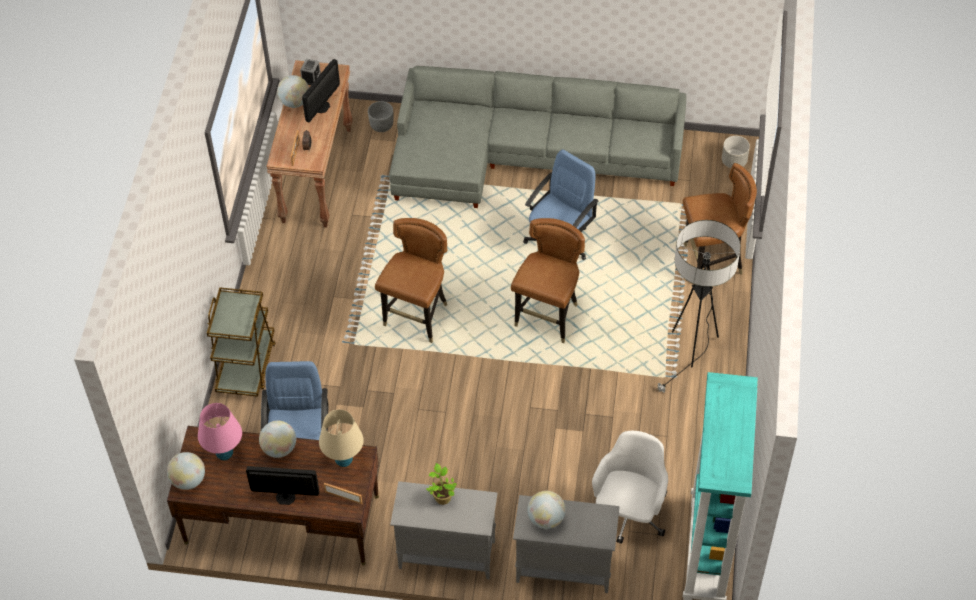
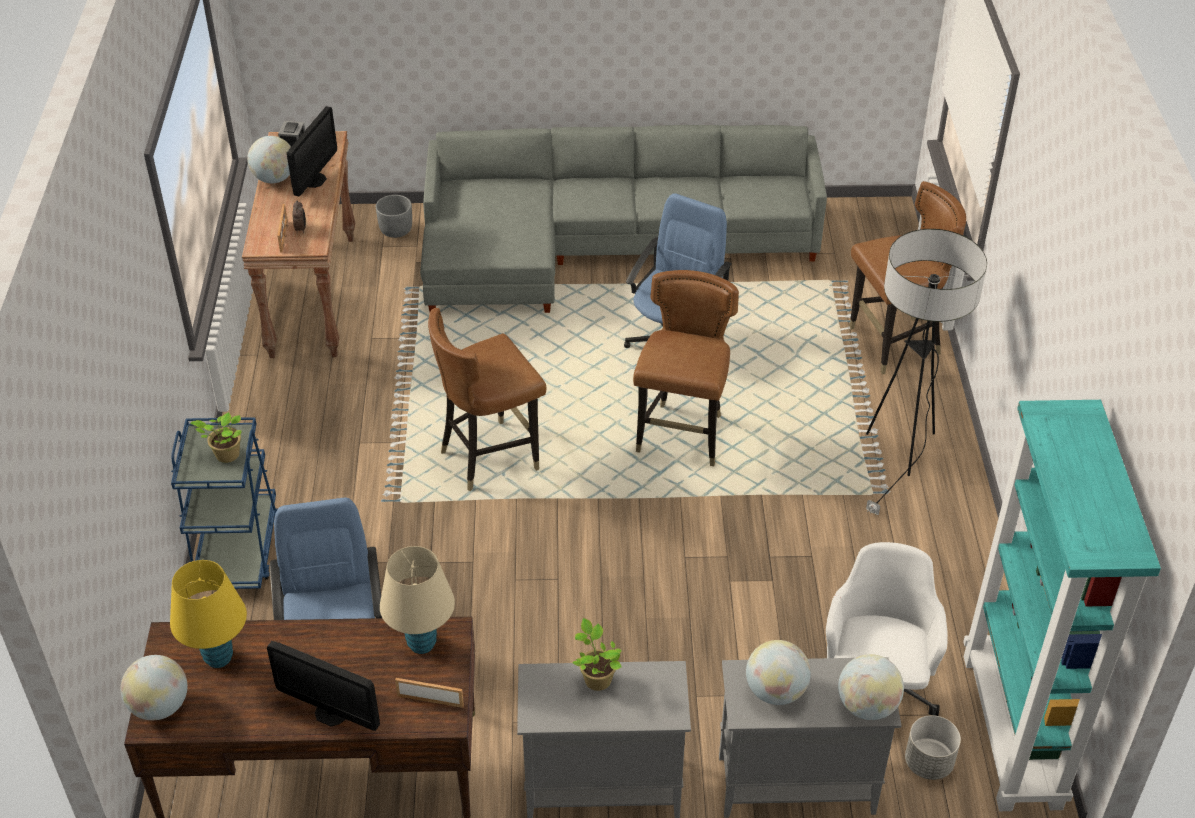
camera: 10 degrees left, 10 degrees down
pink table lamp [198,403,242,460] -> yellow table lamp [170,560,247,668]
brown cart [207,287,276,397] -> blue cart [171,417,277,589]
monitor [246,466,319,505] -> monitor turned 150 degrees counterclockwise [267,641,380,731]
globe [259,421,296,458] -> globe moved to [838,654,904,720]
brown chair [375,218,447,343] -> brown chair turned 135 degrees counterclockwise [428,308,546,491]
grey planter [722,136,750,168] -> grey planter moved to [905,715,961,780]
none -> potted plant [190,412,242,463]

